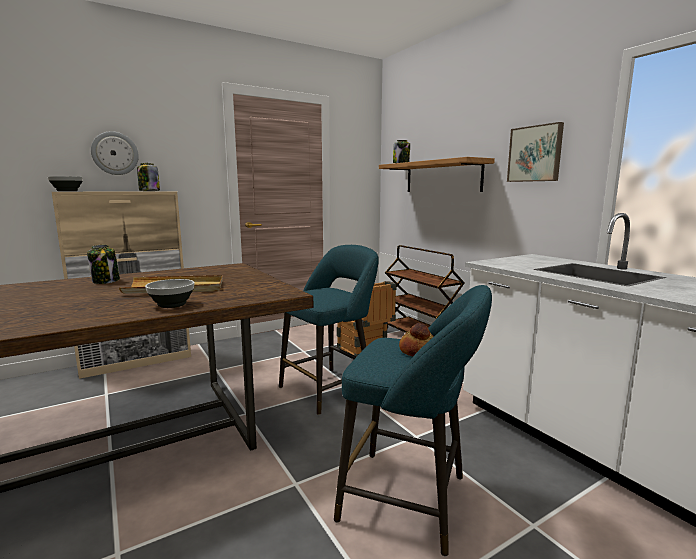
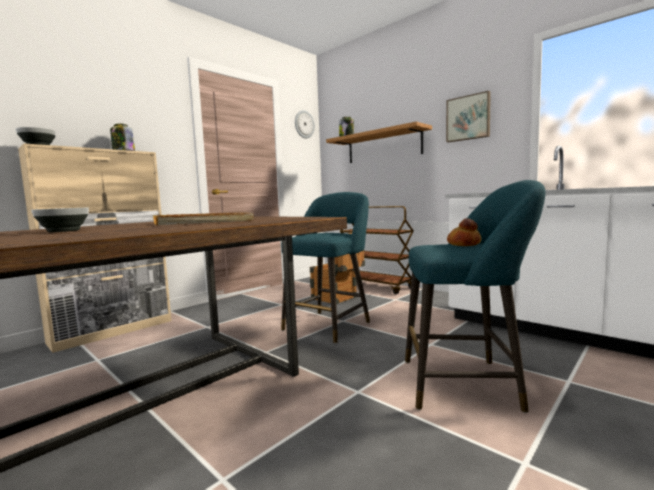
camera: 15 degrees left, 5 degrees down
jar [87,245,120,284] -> none
wall clock [91,131,139,175] -> wall clock moved to [295,110,315,138]
bowl [145,279,194,308] -> bowl moved to [31,208,89,232]

